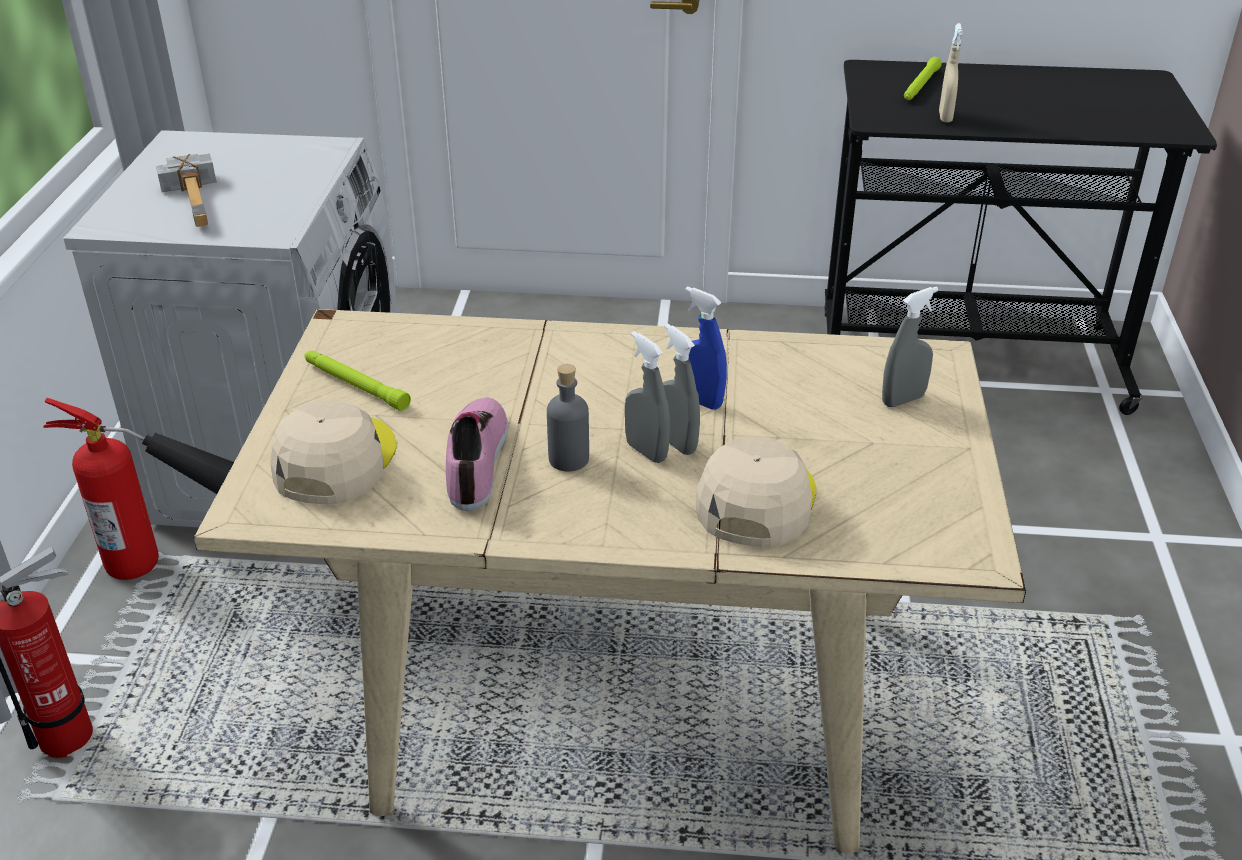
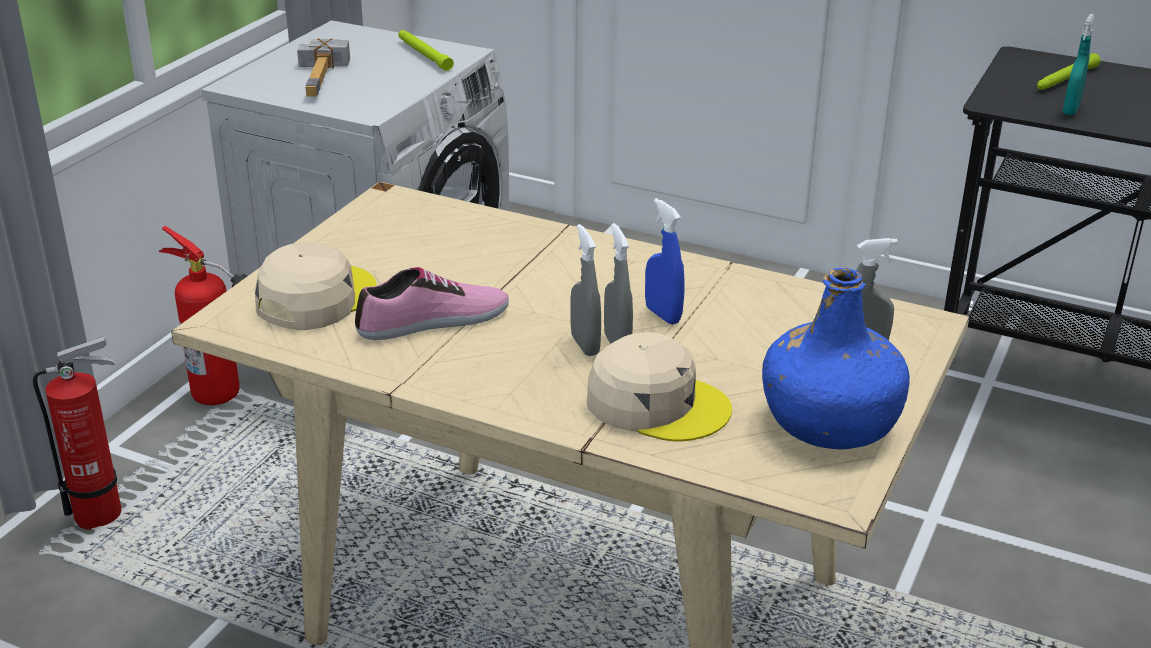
camera: 20 degrees right, 5 degrees down
green flashlight [305,350,411,411] -> green flashlight moved to [398,30,454,71]
shoe [446,397,508,511] -> shoe turned 45 degrees clockwise [355,267,509,340]
grey bottle [547,364,589,471] -> none
beige cap [696,437,816,547] -> beige cap turned 75 degrees clockwise [587,332,732,442]
beige spray bottle [939,23,963,122] -> turquoise spray bottle [1063,14,1095,116]
none -> blue bottle [762,268,910,450]

